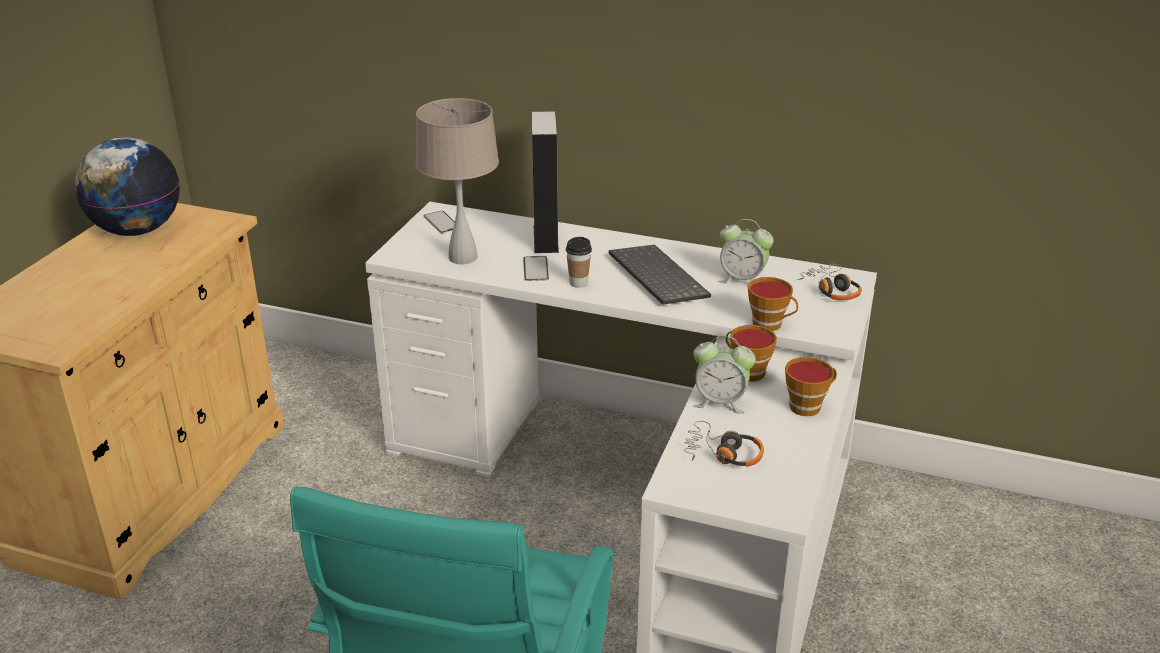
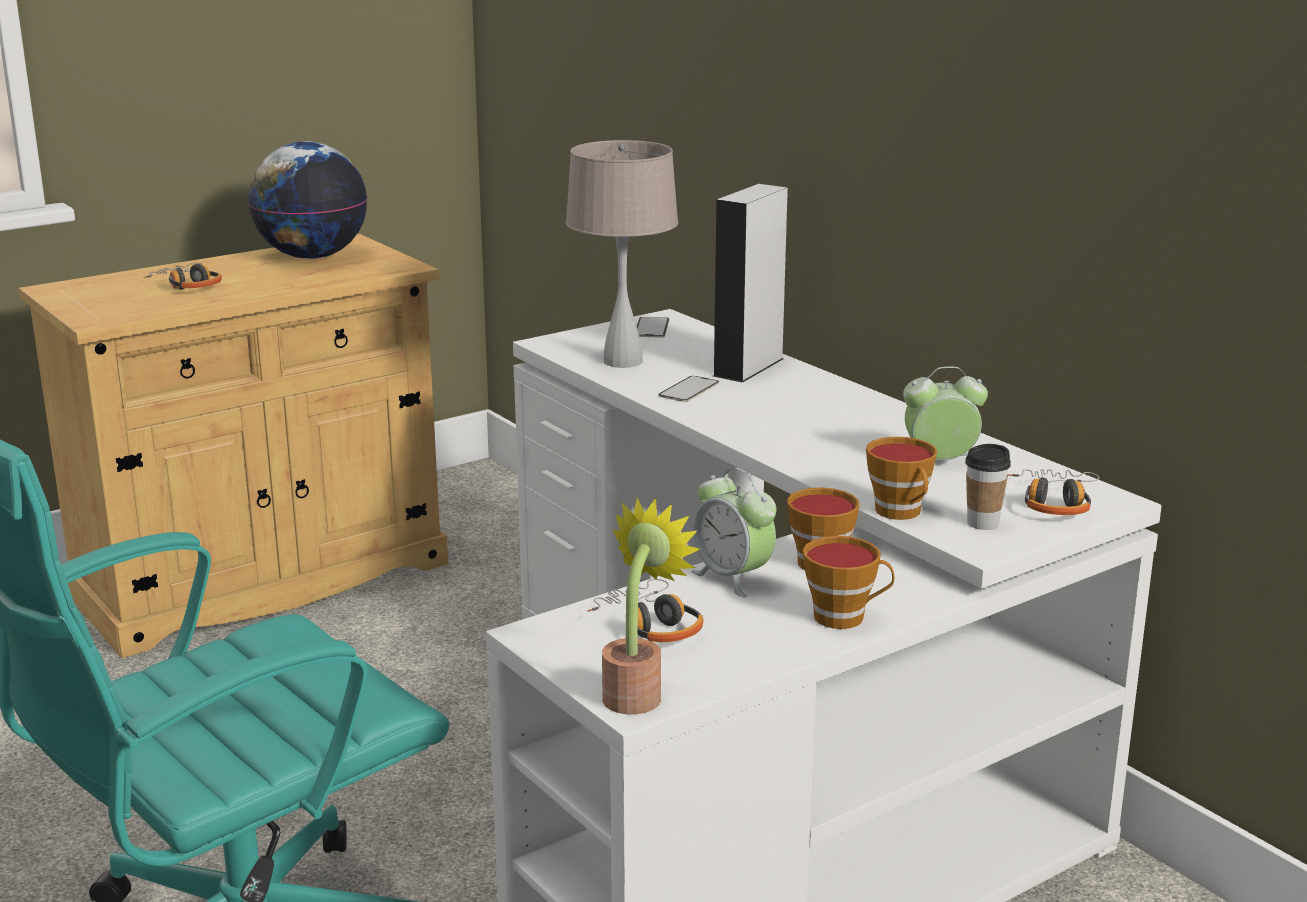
camera: 35 degrees right, 10 degrees down
cup [566,237,592,288] -> cup moved to [965,444,1011,530]
keyboard [609,245,711,305] -> none
alarm clock [718,219,774,283] -> alarm clock turned 120 degrees clockwise [903,366,988,460]
none -> headphones [143,263,222,290]
none -> potted plant [602,497,700,714]

